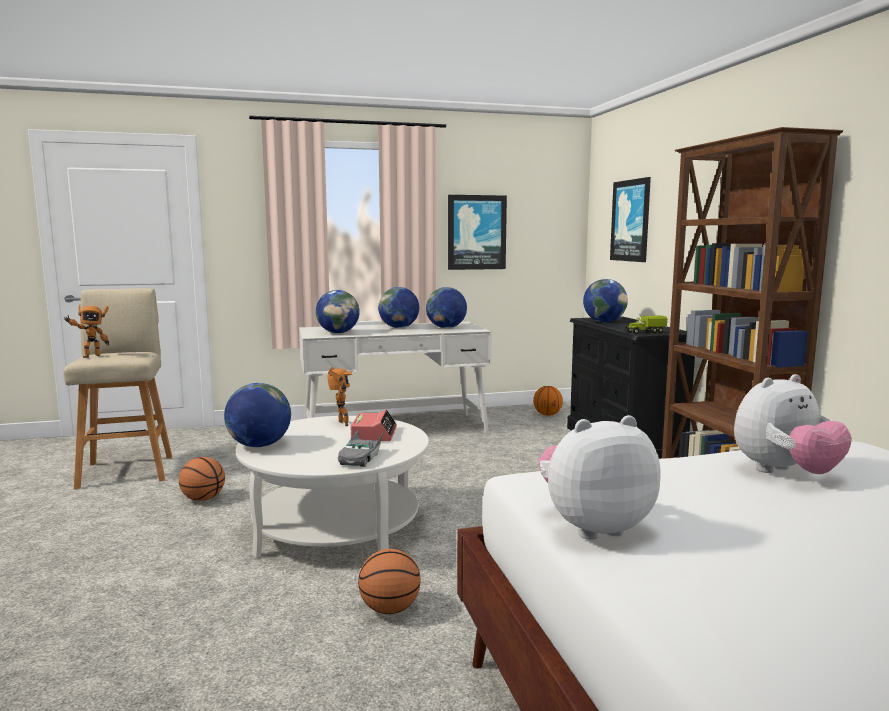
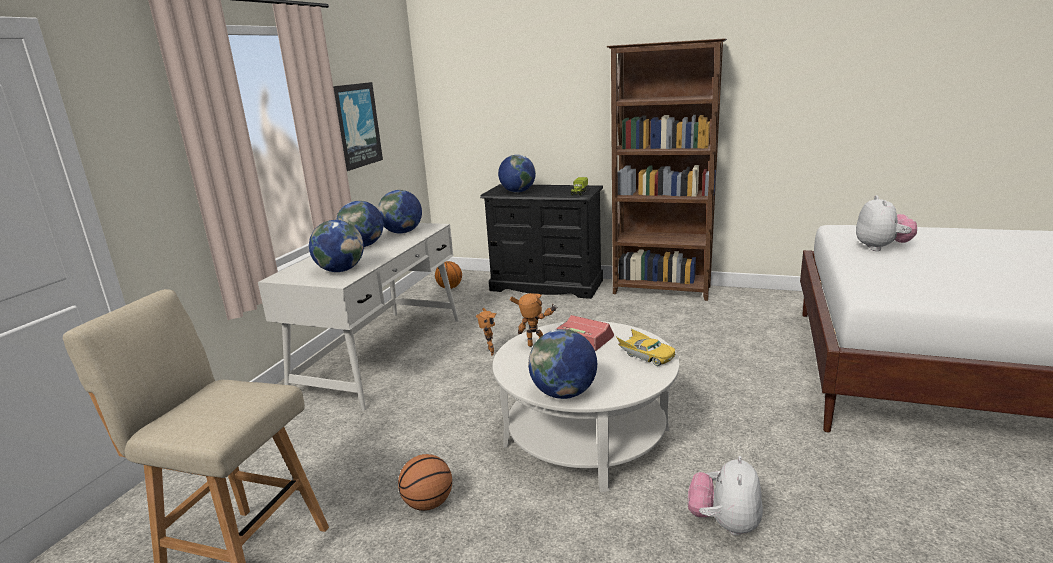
camera: 55 degrees left, 10 degrees up
toy robot [64,305,109,358] -> toy robot moved to [476,308,497,355]
grey toy car [338,431,383,467] -> yellow toy car [616,329,675,366]
basketball [358,549,421,614] -> none
plush toy [539,415,661,540] -> plush toy moved to [688,456,763,536]
picture [610,177,651,262] -> none

